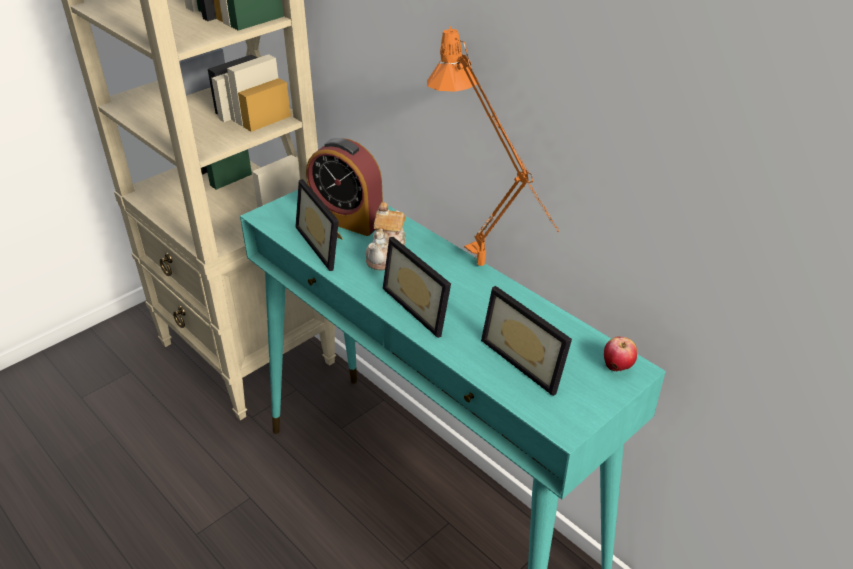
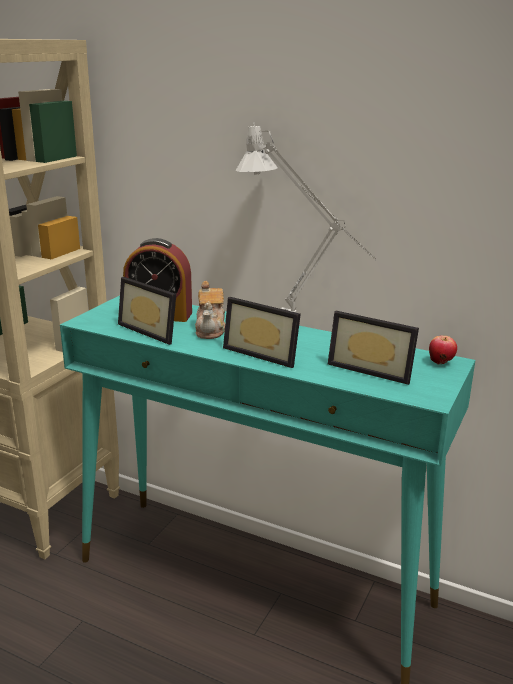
camera: 20 degrees left, 15 degrees down
orange table lamp [427,26,559,266] -> grey table lamp [236,122,376,312]

